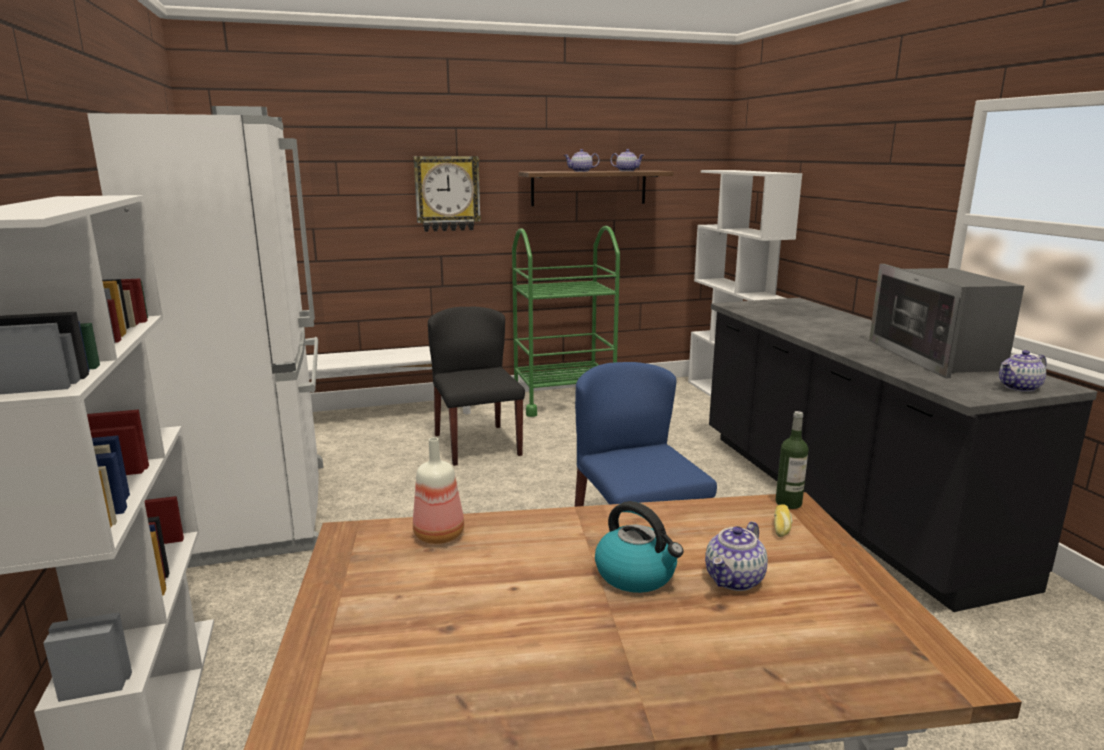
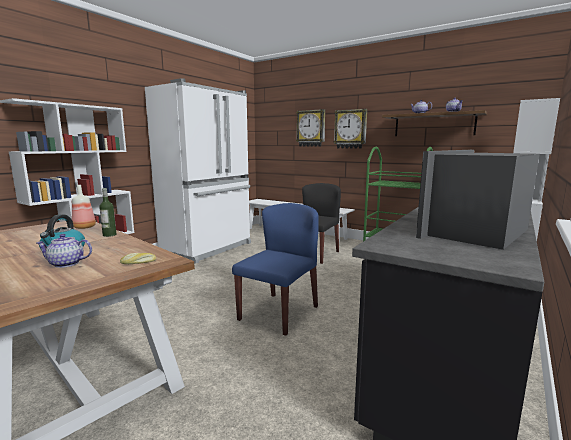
camera: 50 degrees right, 5 degrees down
bottle [776,411,808,509] -> bottle moved to [99,188,116,237]
teapot [999,350,1047,392] -> none
none -> wall clock [296,109,325,147]

